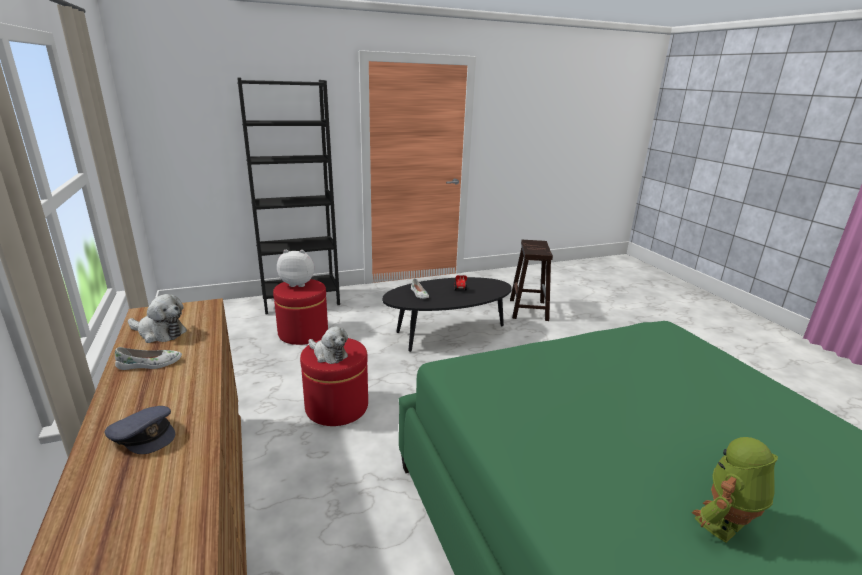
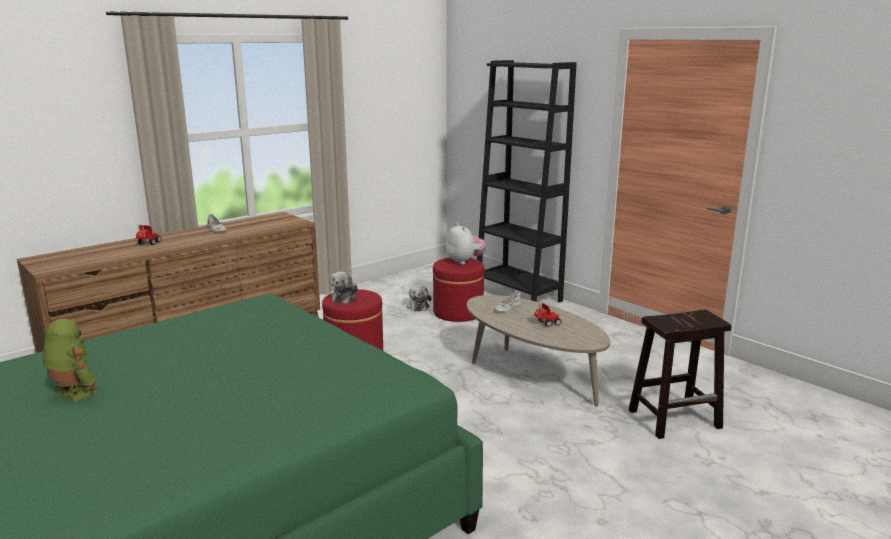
camera: 70 degrees right, 5 degrees down
grey cap [104,406,175,454] -> toy car [136,225,161,245]
plush toy [128,294,187,343] -> plush toy moved to [407,285,431,311]
black coffee table [382,277,512,352] -> beige coffee table [467,295,610,406]

